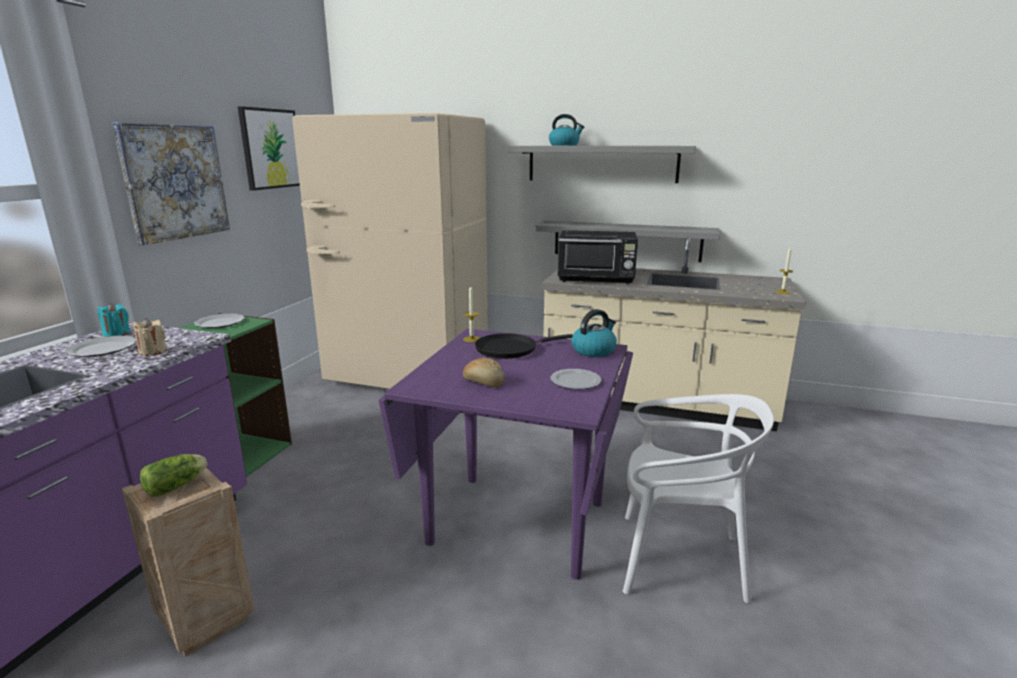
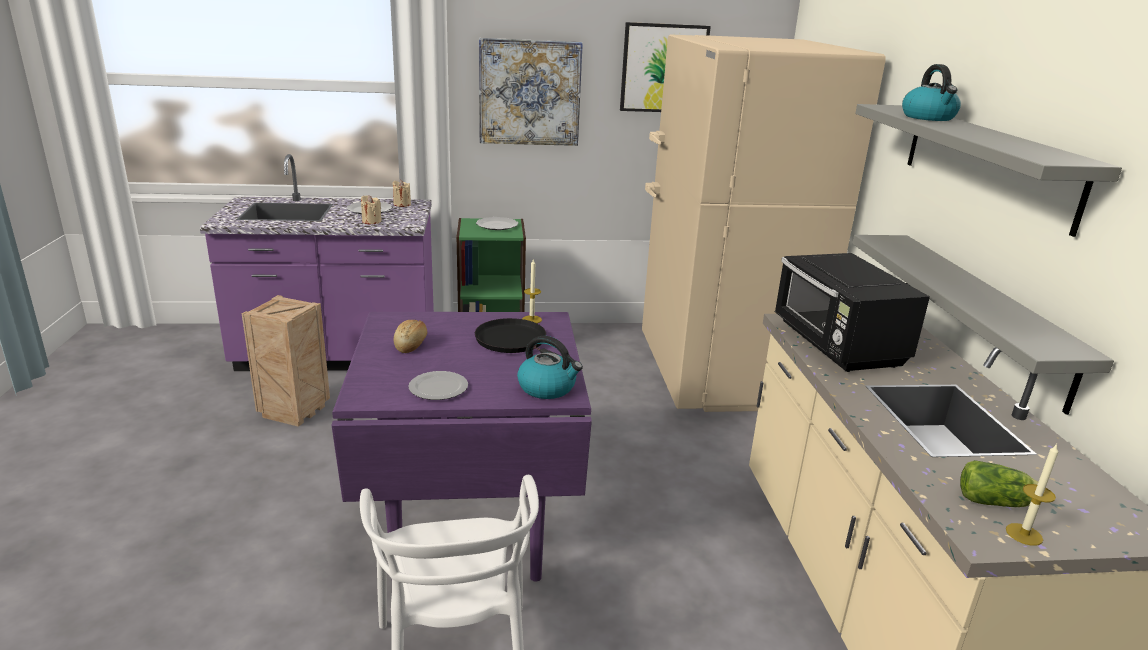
camera: 65 degrees right, 5 degrees up
turquoise candle [97,303,130,337] -> beige candle [393,180,411,207]
lettuce [140,454,207,496] -> lettuce moved to [960,460,1038,507]

